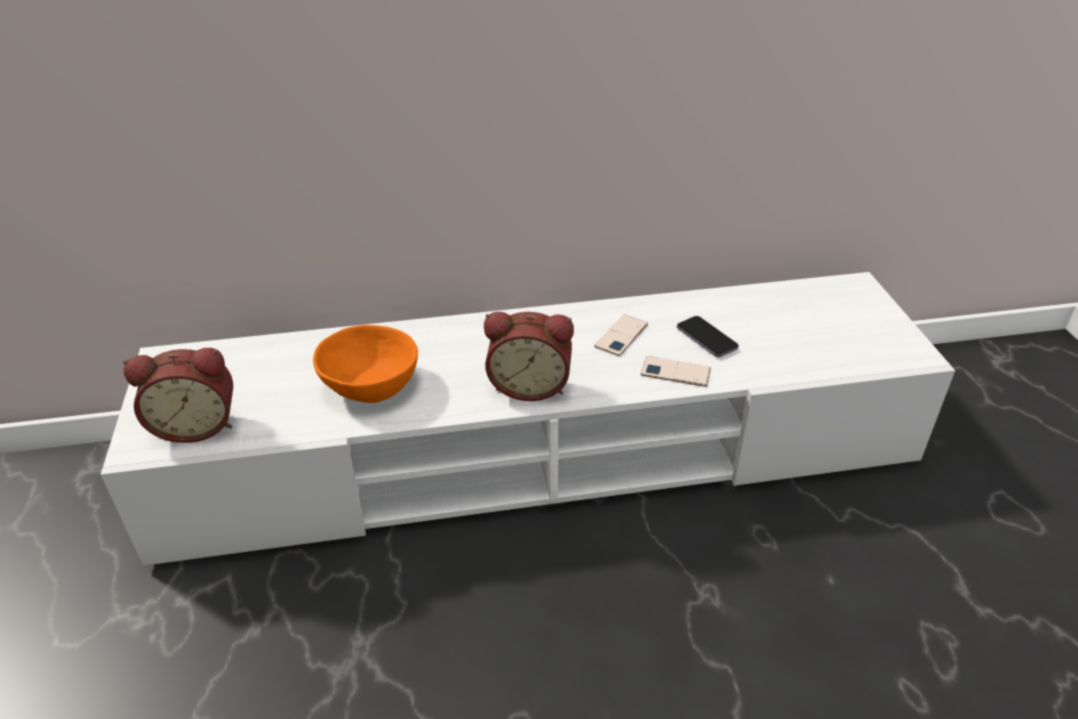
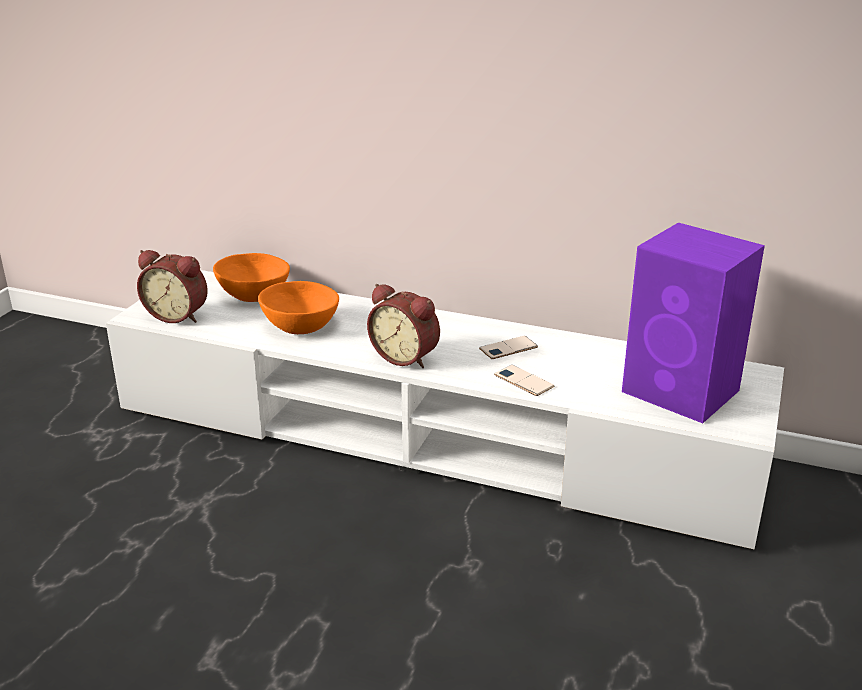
camera: 30 degrees right, 10 degrees down
phone [677,316,739,357] -> none
none -> orange bowl [213,253,290,302]
none -> purple speaker [622,222,765,423]

